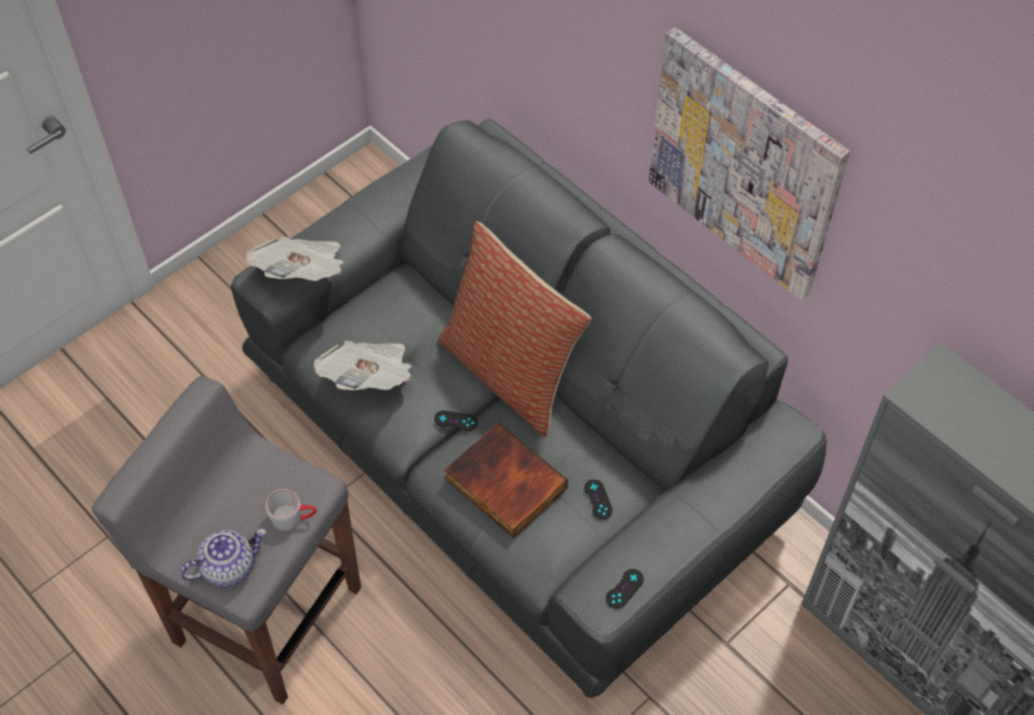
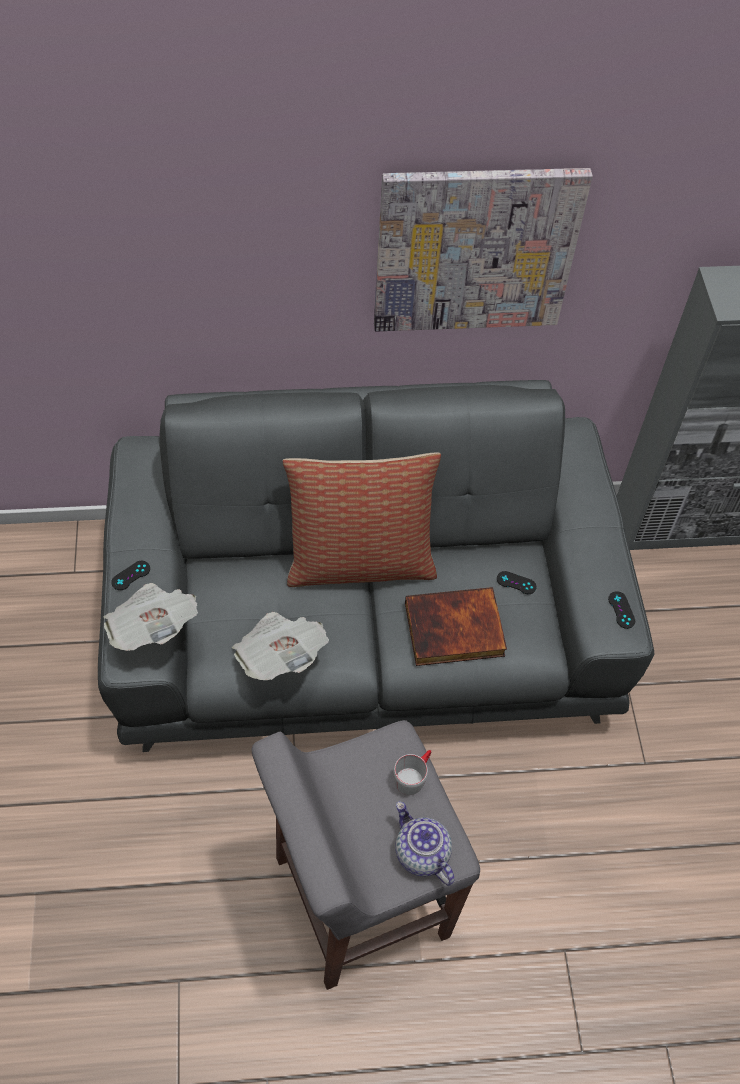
camera: 55 degrees left, 0 degrees up
teapot [180,529,266,587] -> teapot turned 45 degrees counterclockwise [395,801,455,886]
black game controller [434,410,478,431] -> black game controller moved to [111,561,150,590]

